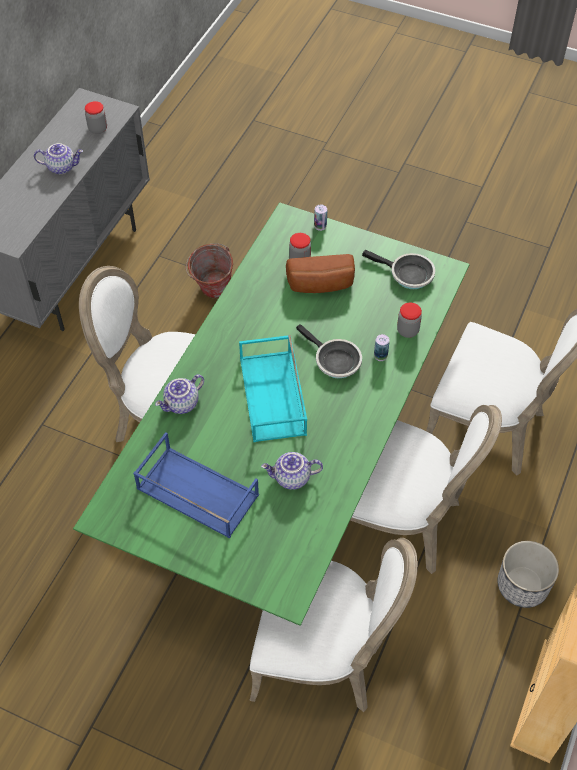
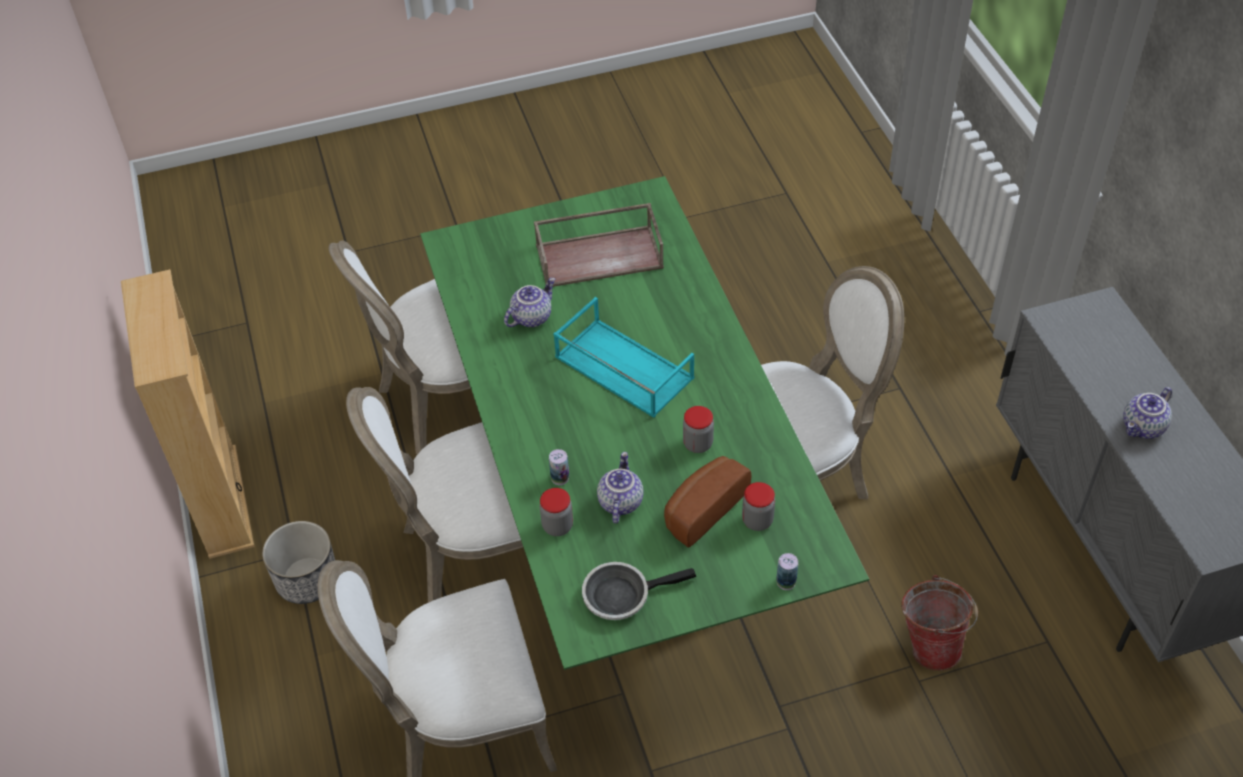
camera: 140 degrees right, 5 degrees down
jar [85,101,107,134] -> jar moved to [683,406,714,453]
blue tray [133,432,259,538] -> brown tray [534,203,664,287]
teapot [155,374,204,414] -> teapot moved to [597,452,644,523]
frying pan [296,324,362,379] -> none

